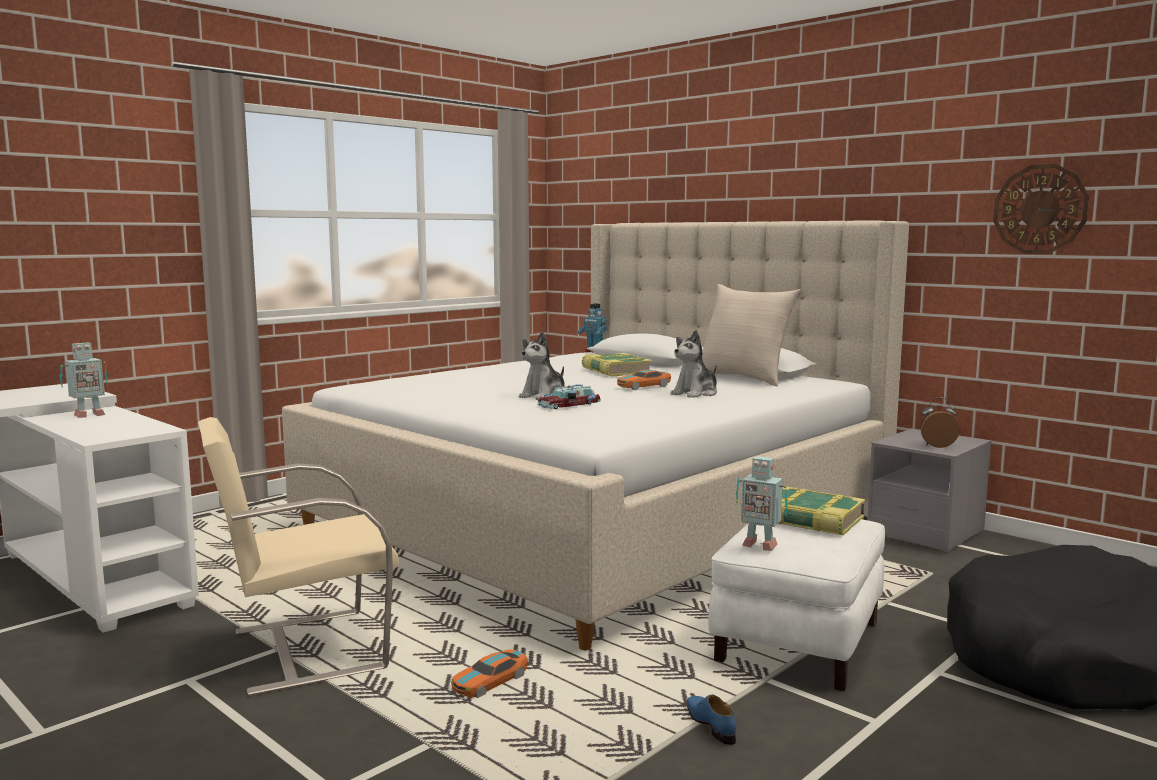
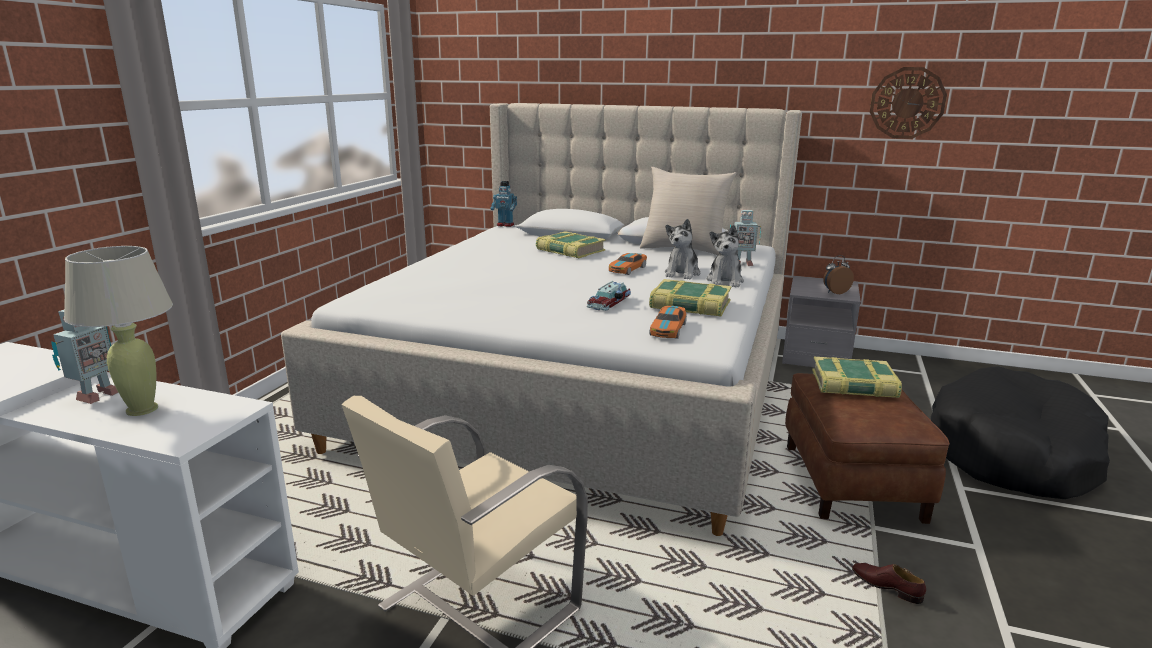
camera: 25 degrees left, 10 degrees up
toy car [451,649,528,698] -> toy car moved to [650,306,687,339]
plush toy [519,332,565,400] -> plush toy moved to [707,225,744,287]
blue shoe [687,695,737,745] -> brown shoe [852,563,926,604]
white ottoman [708,519,885,691] -> brown ottoman [785,373,950,524]
toy robot [736,456,788,551] -> toy robot moved to [730,210,761,266]
none -> beige table lamp [64,246,173,416]
none -> book [649,279,732,317]

